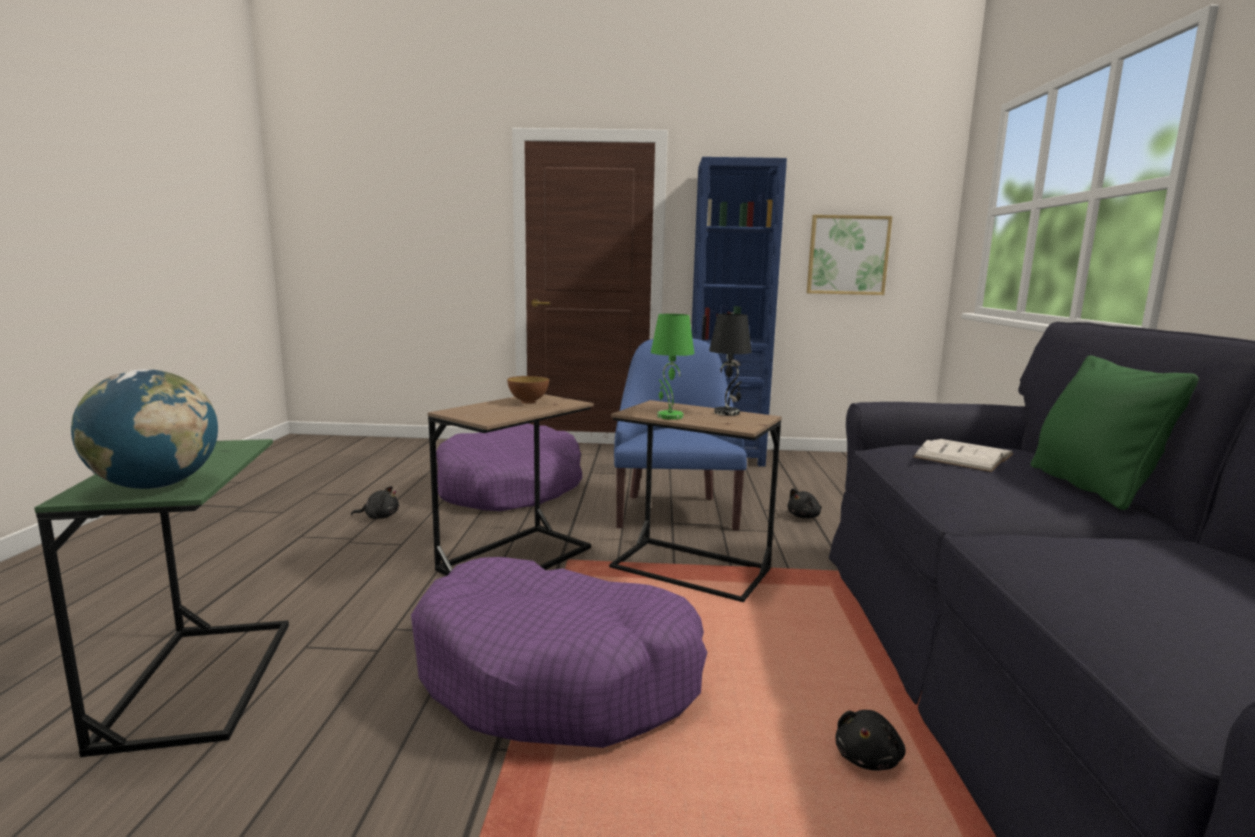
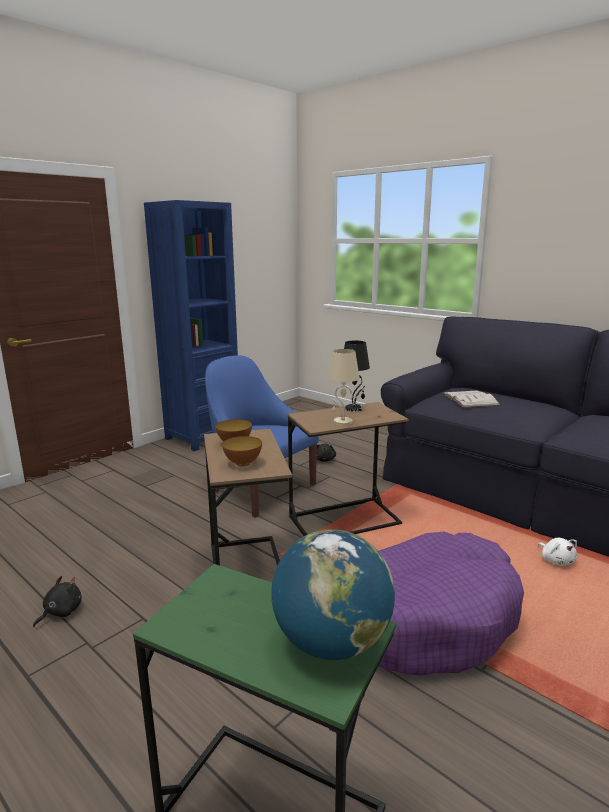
camera: 50 degrees left, 5 degrees up
purple dog bed [436,423,582,511] -> none
green table lamp [651,314,694,420] -> beige table lamp [328,349,360,426]
picture [807,215,892,295] -> none
black plush toy [836,710,906,771] -> white plush toy [538,538,577,565]
green pillow [1031,355,1199,510] -> none
none -> bowl [222,436,262,467]

